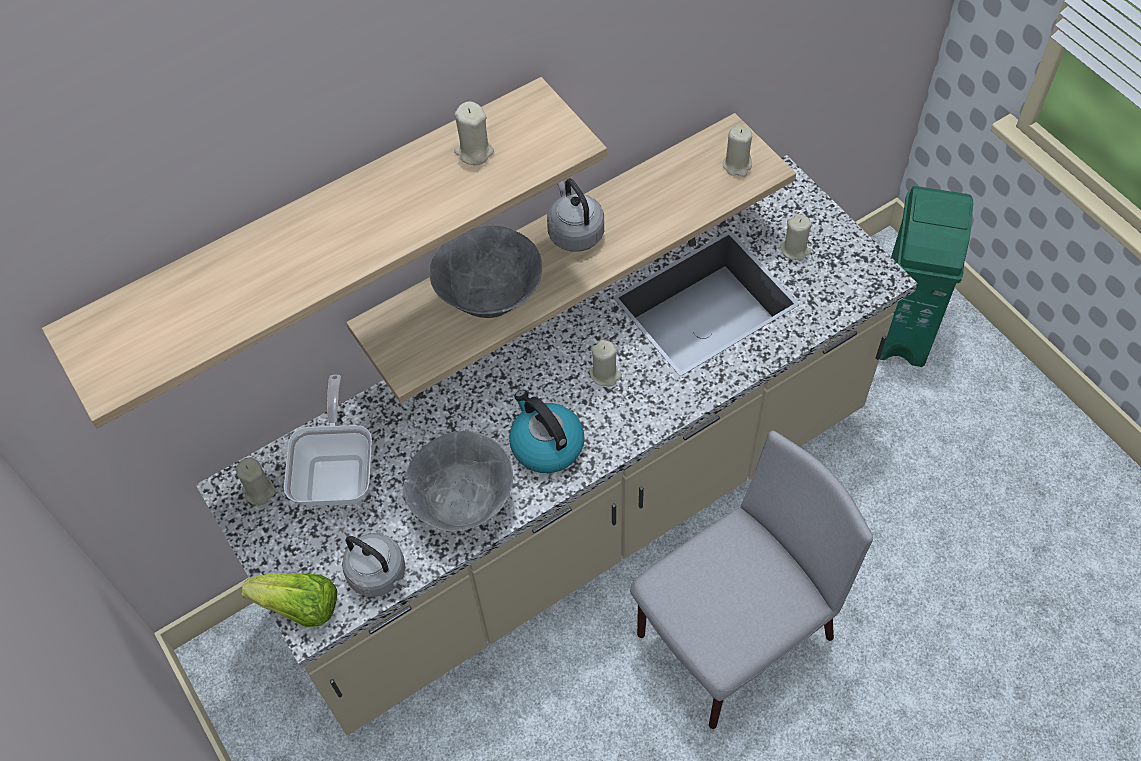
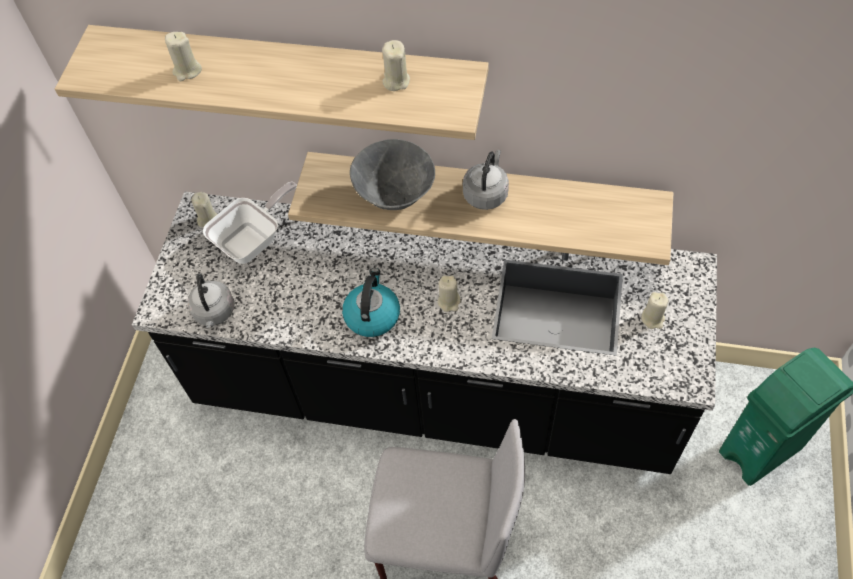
camera: 45 degrees right, 0 degrees up
beige counter [196,155,918,736] -> black counter [132,191,717,474]
lettuce [242,573,338,627] -> none
grey bowl [403,431,513,531] -> none
beige candle [723,125,752,177] -> beige candle moved to [165,32,202,81]

